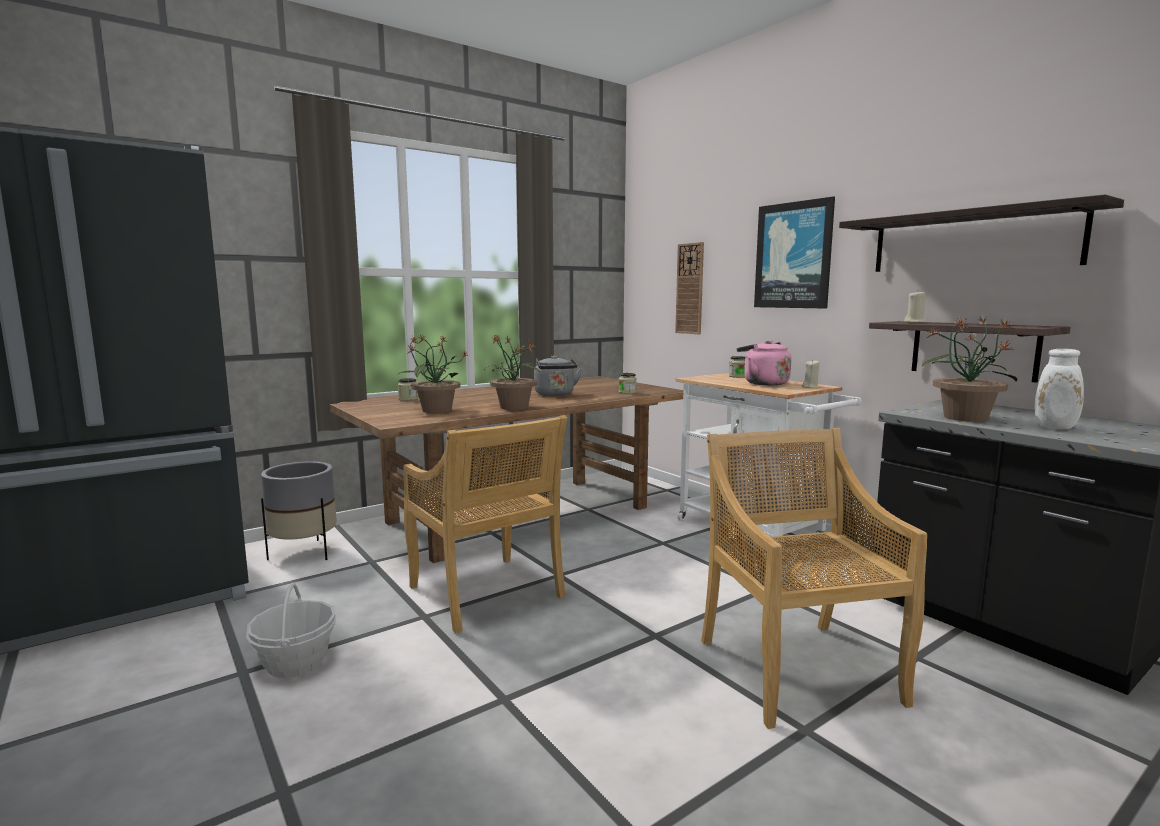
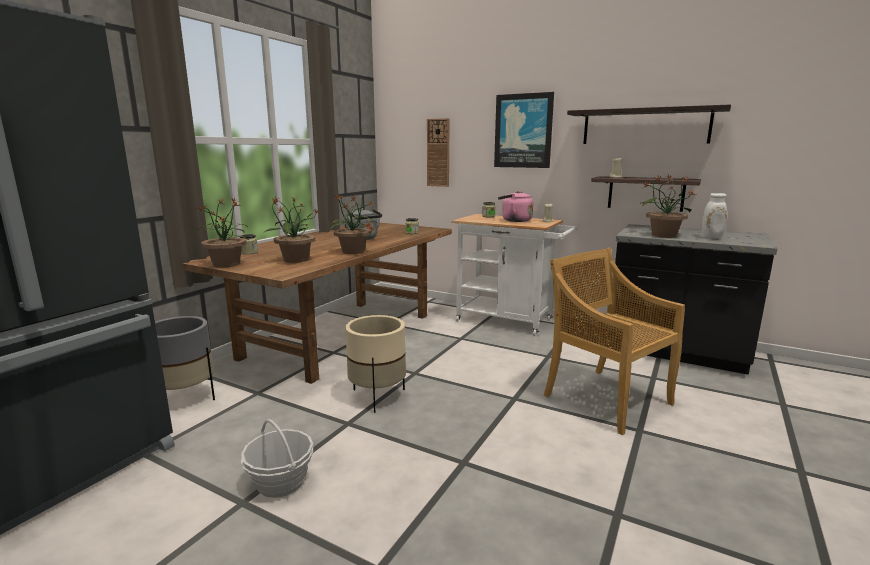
camera: 25 degrees left, 5 degrees up
beige chair [404,415,567,633] -> beige planter [345,315,406,413]
none -> potted plant [195,198,249,268]

